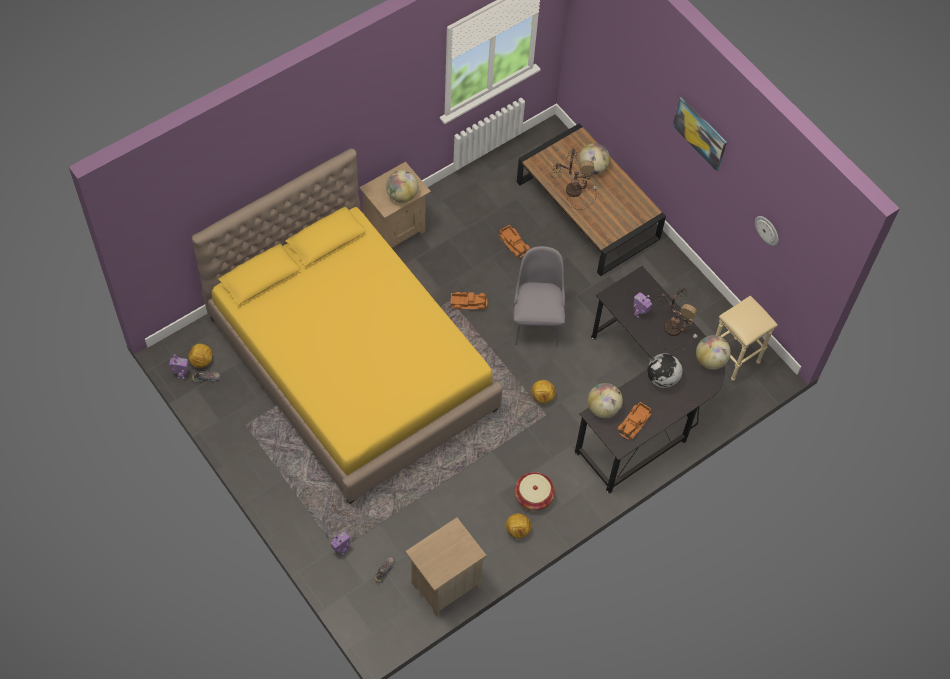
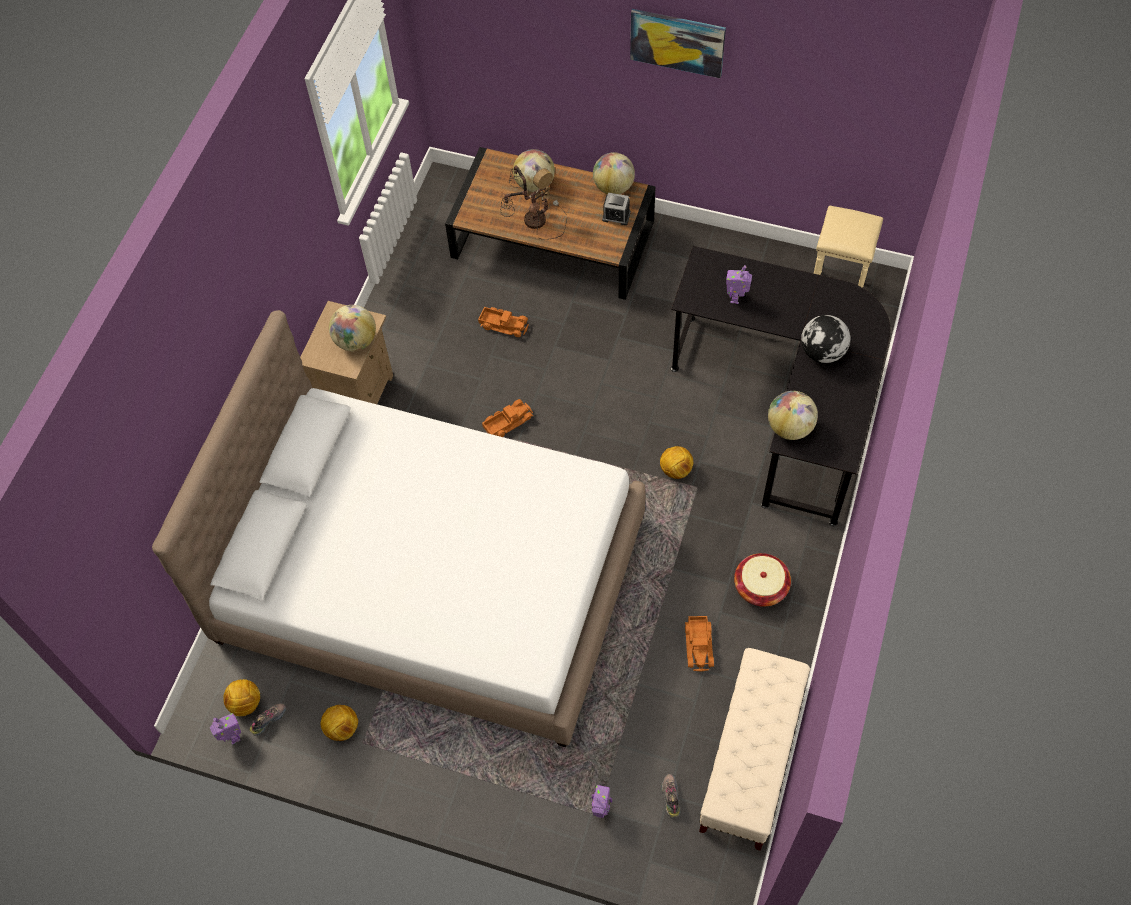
camera: 30 degrees left, 0 degrees up
yellow bed [192,148,503,504] -> white bed [152,310,646,747]
beige nightstand [405,517,487,617] -> beige bench [699,648,810,851]
football [506,513,531,539] -> football moved to [321,705,358,741]
grey chair [513,246,565,346] -> none
toy truck [617,402,652,440] -> toy truck moved to [685,616,714,671]
table lamp [655,287,698,352] -> none
globe [696,335,731,370] -> globe moved to [593,152,635,194]
wall clock [755,216,779,246] -> none
none -> alarm clock [602,193,631,225]

